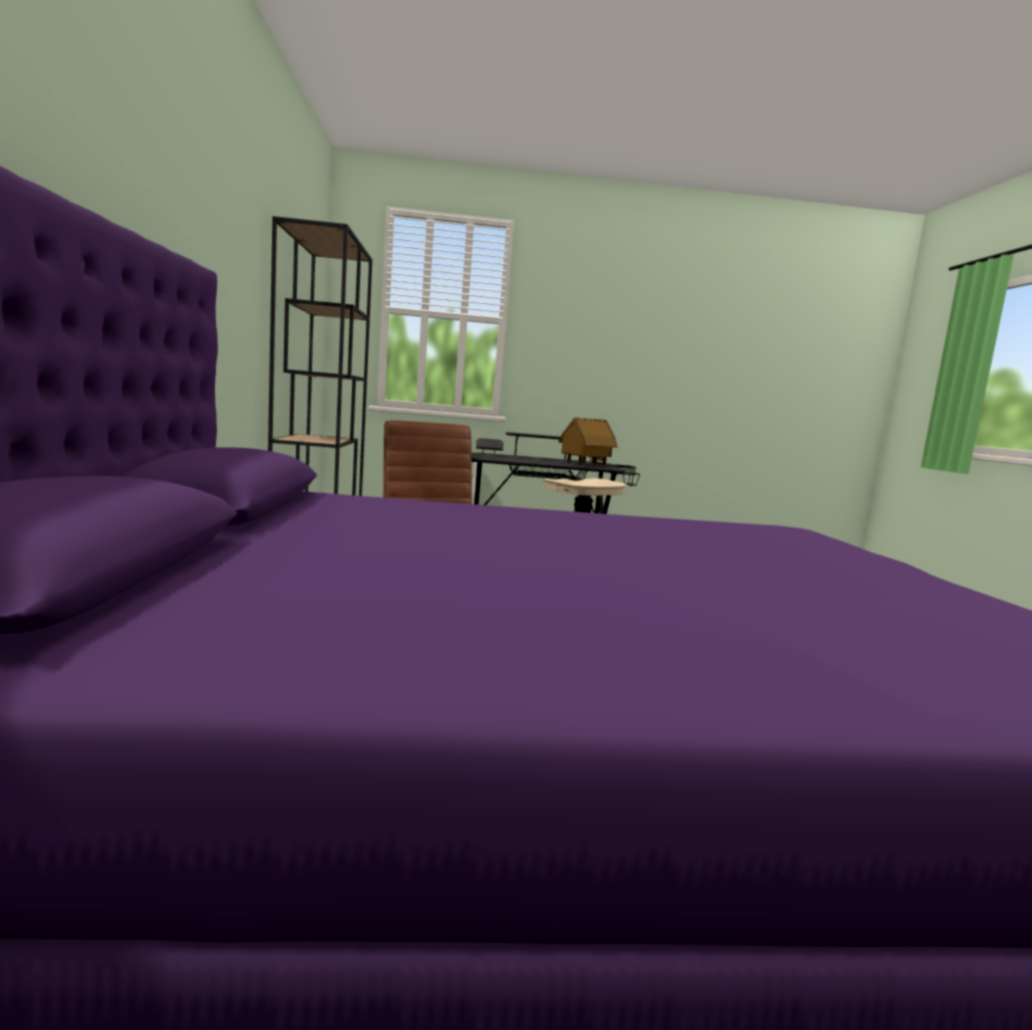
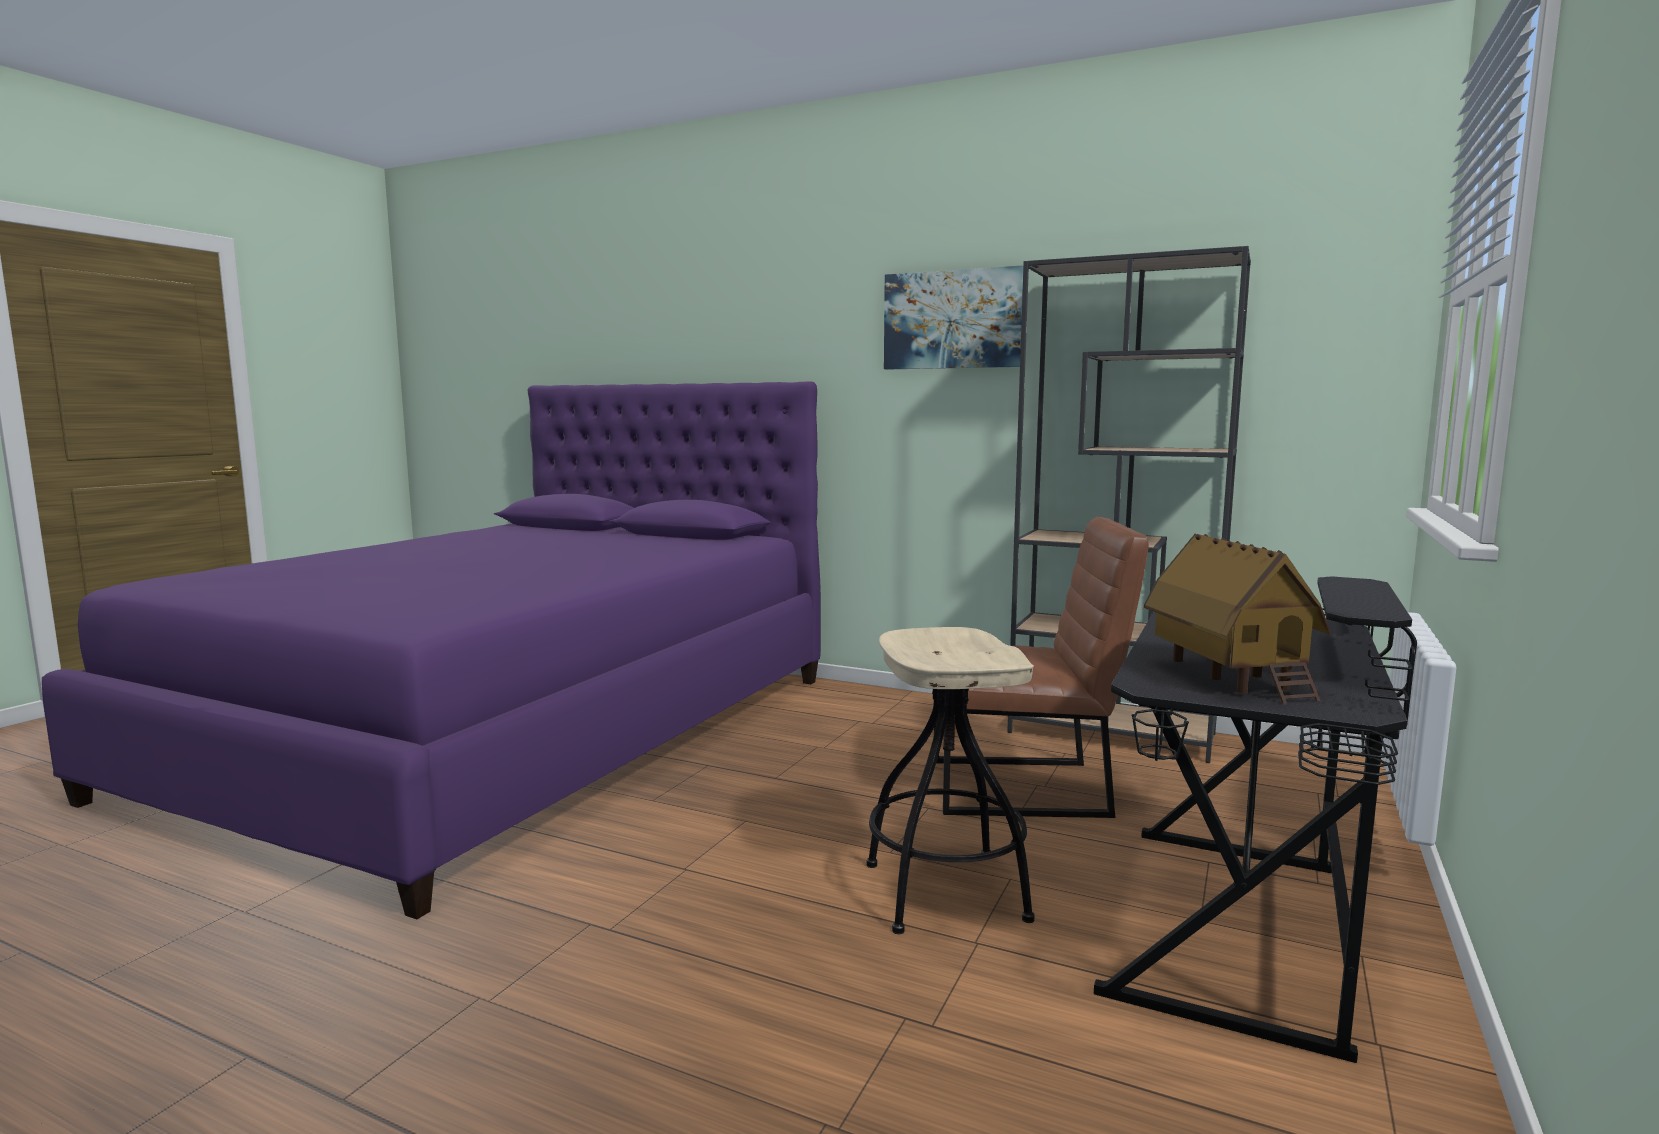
camera: 120 degrees right, 0 degrees up
none -> picture [884,266,1023,369]

